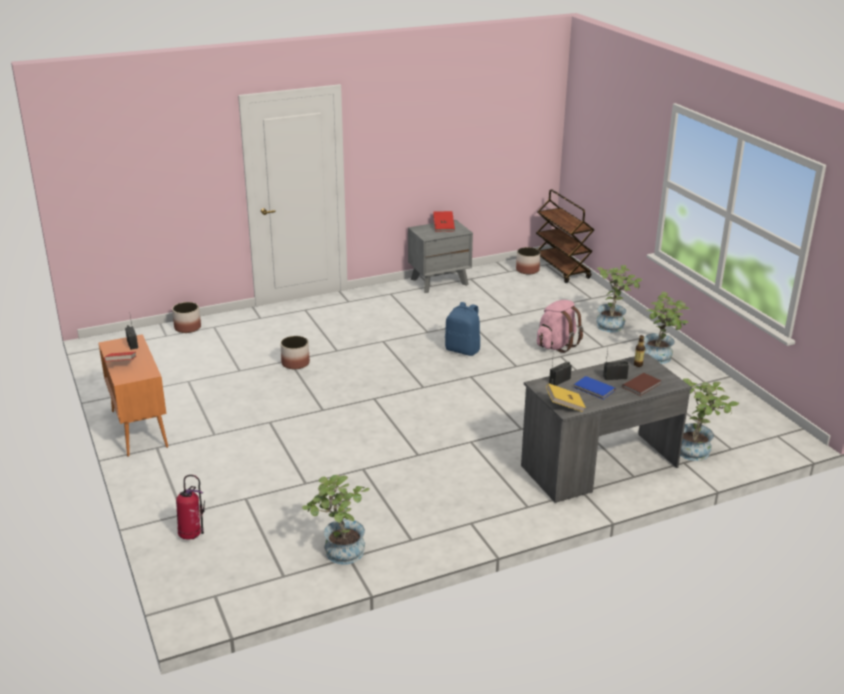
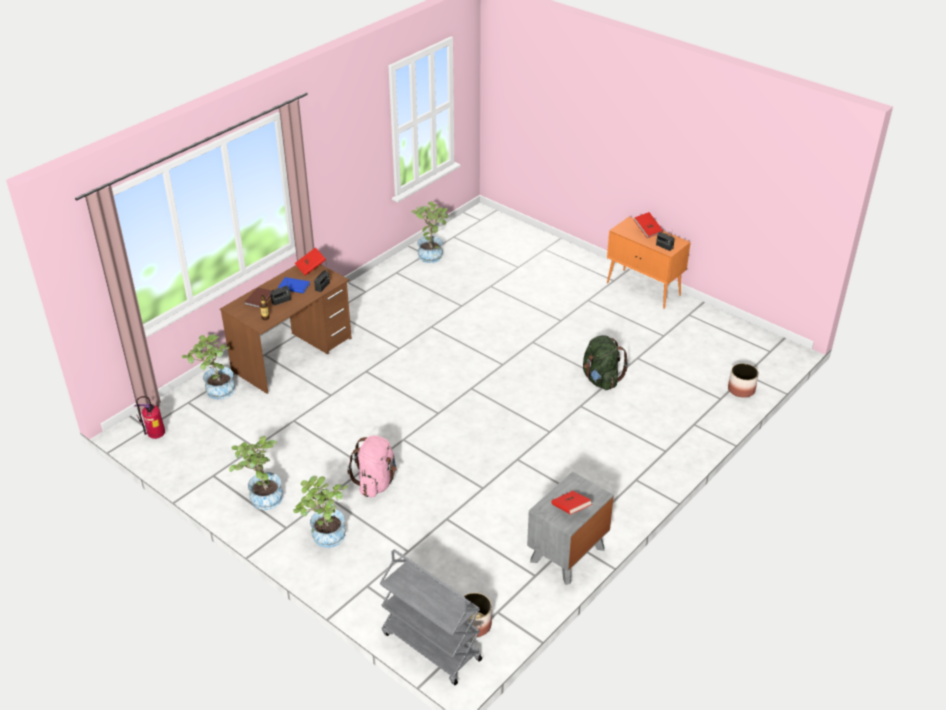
camera: 155 degrees right, 10 degrees up
fire extinguisher [176,475,205,539] -> fire extinguisher moved to [134,396,165,439]
planter [280,336,310,369] -> green backpack [583,335,629,390]
blue backpack [445,302,480,356] -> none
grey desk [521,353,692,503] -> brown desk [220,264,352,394]
brown cart [536,190,594,283] -> grey cart [380,549,482,685]
yellow book [546,383,586,412] -> red book [295,247,326,276]

